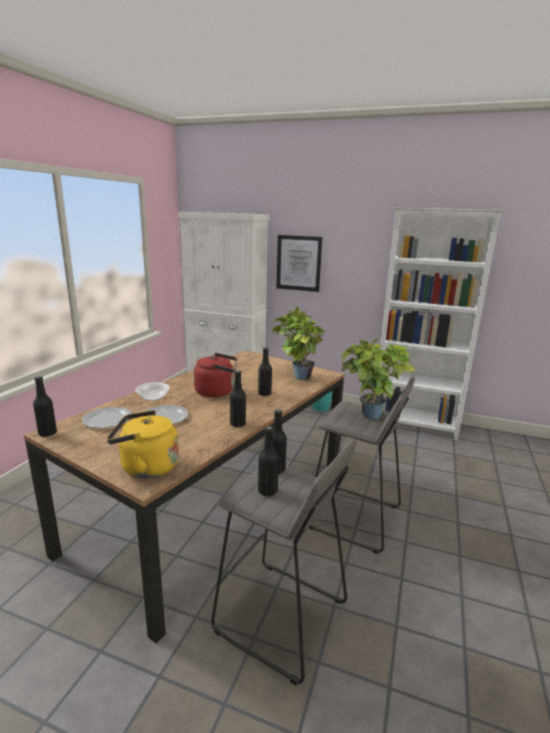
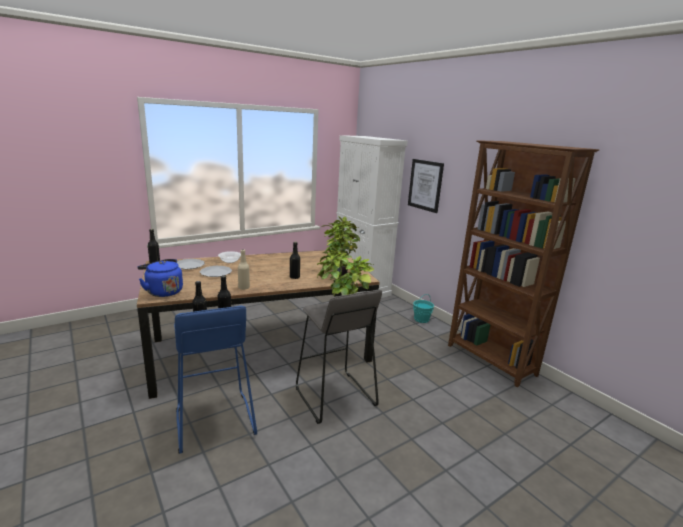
camera: 35 degrees right, 0 degrees up
yellow kettle [107,410,179,479] -> blue kettle [138,259,183,297]
red kettle [194,353,237,397] -> none
grey stool [211,439,357,685] -> blue stool [174,306,257,454]
black bottle [230,370,246,428] -> beige bottle [238,249,250,290]
white bookcase [380,208,506,440] -> brown bookcase [448,140,599,387]

